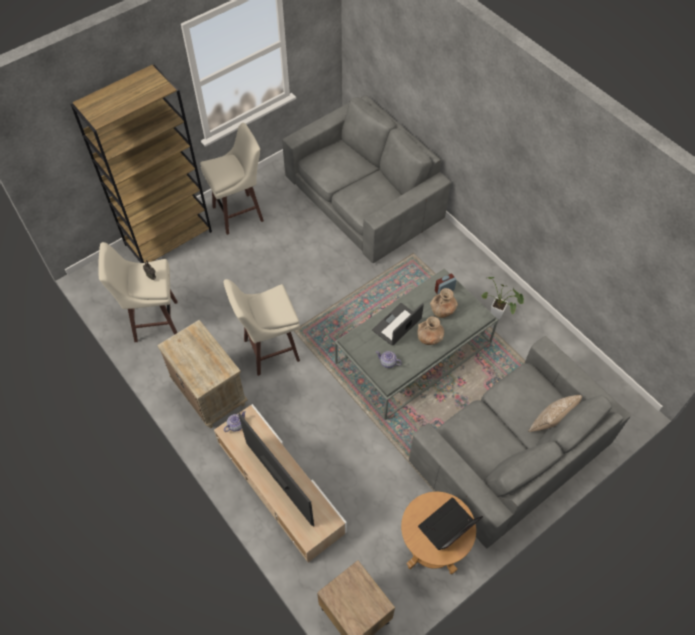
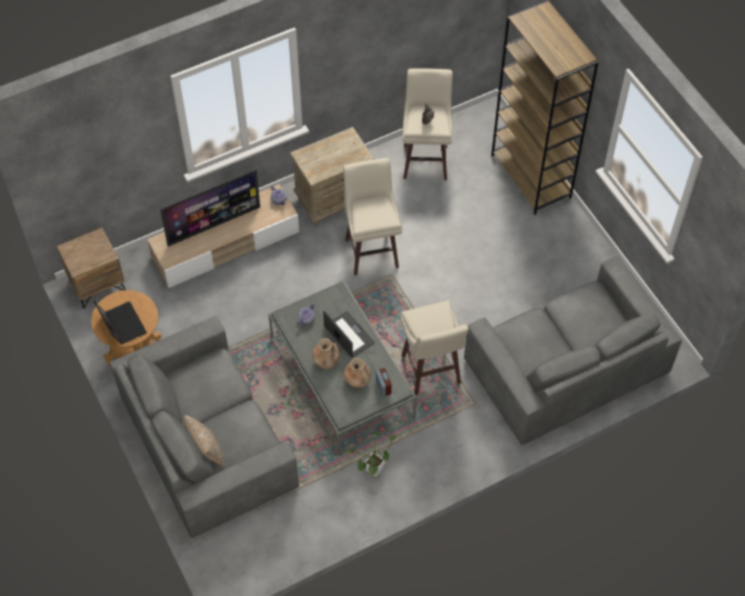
camera: 100 degrees right, 0 degrees up
beige stool [200,123,264,235] -> beige stool moved to [400,301,469,395]

